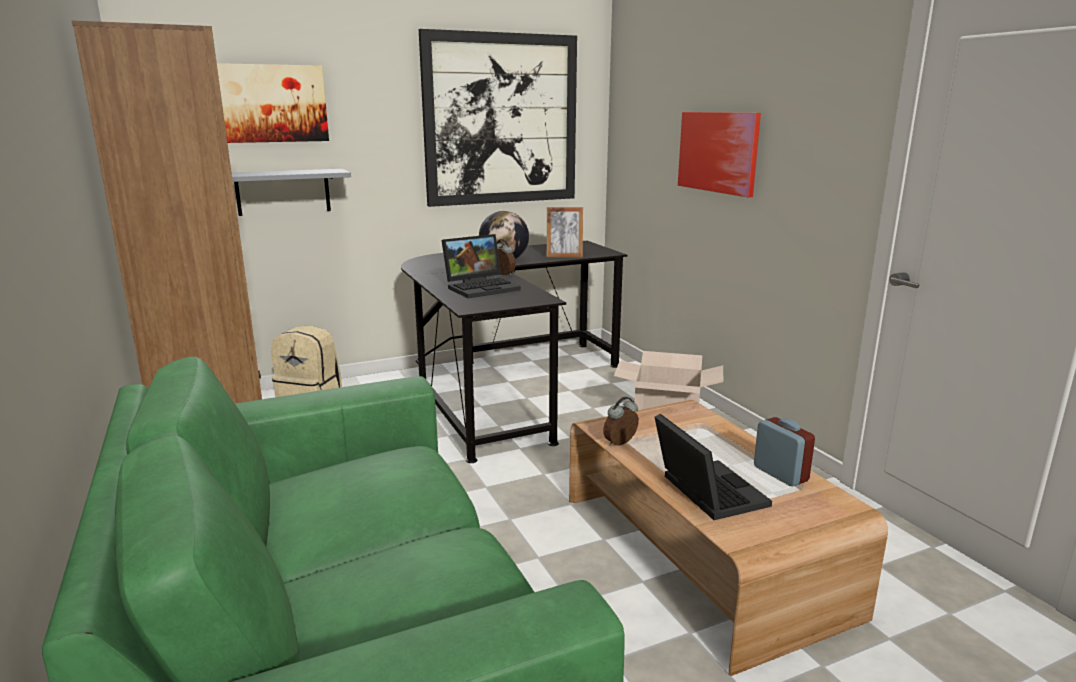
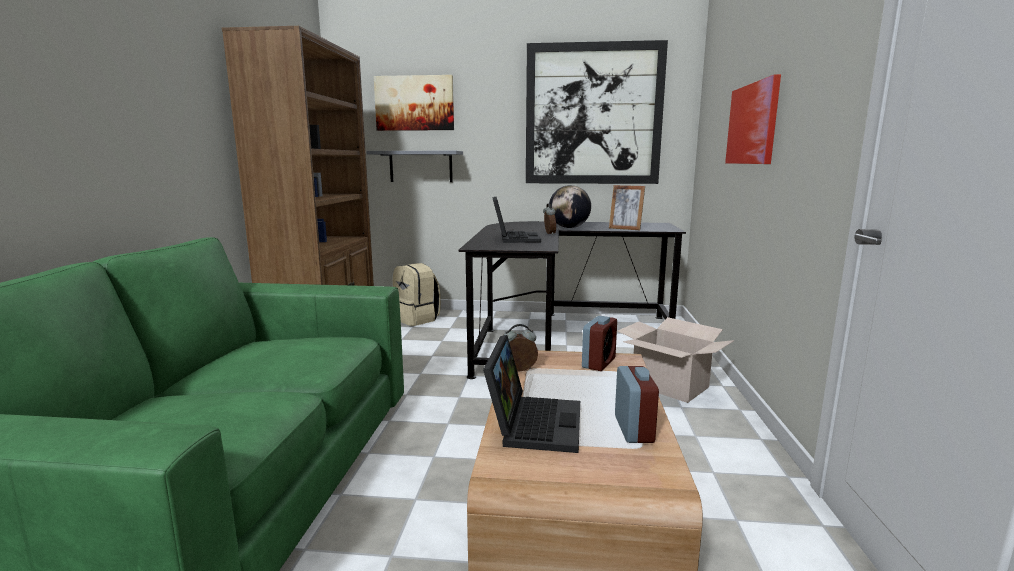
camera: 30 degrees right, 5 degrees down
laptop [441,234,521,298] -> laptop turned 90 degrees counterclockwise [493,197,541,243]
none -> alarm clock [582,316,617,371]

